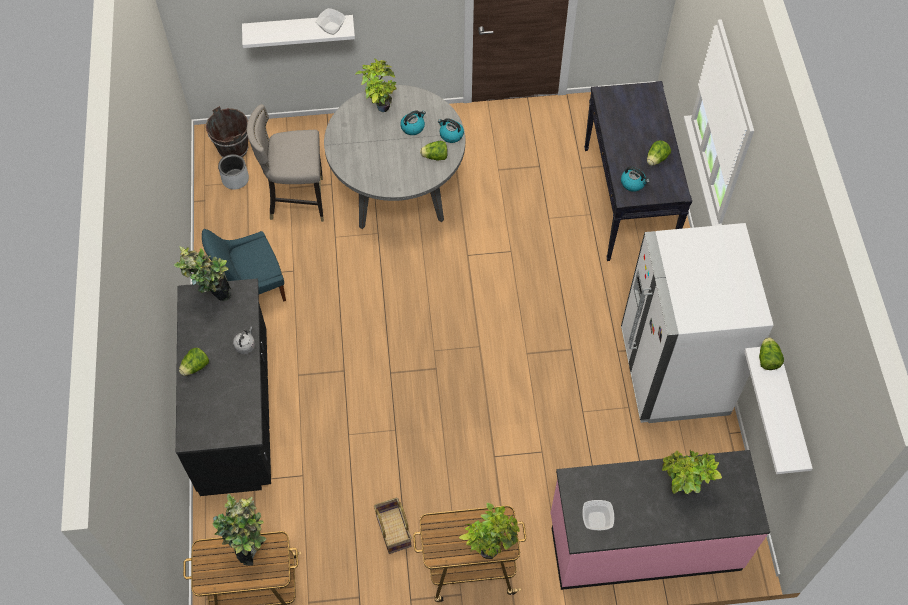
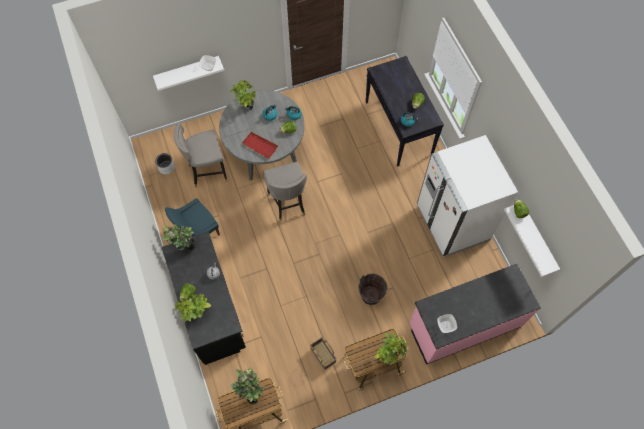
camera: 15 degrees left, 5 degrees up
brown bucket [205,106,248,157] -> brown bucket moved to [358,274,387,305]
potted plant [662,450,722,494] -> potted plant moved to [175,293,211,322]
none -> red tray [242,132,278,159]
none -> grey stool [263,162,307,222]

